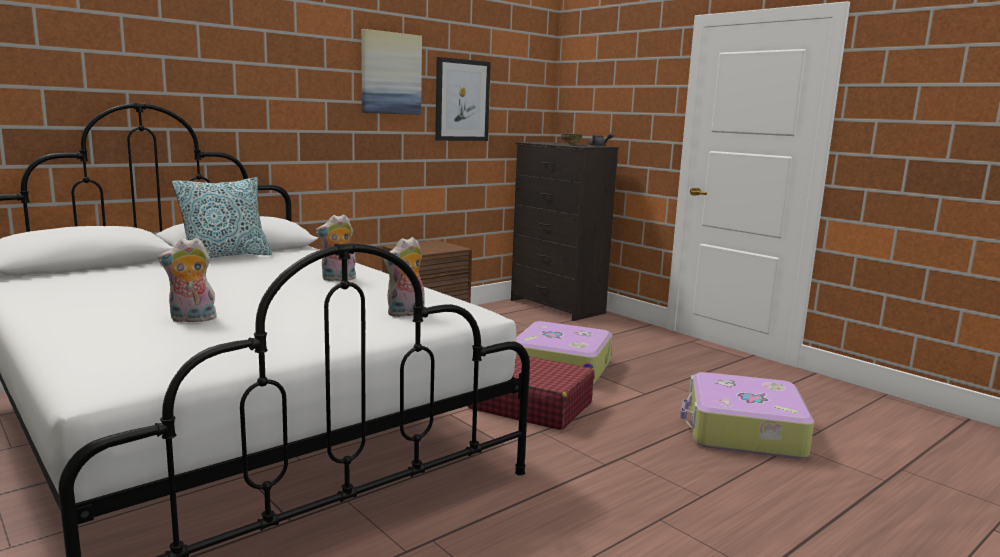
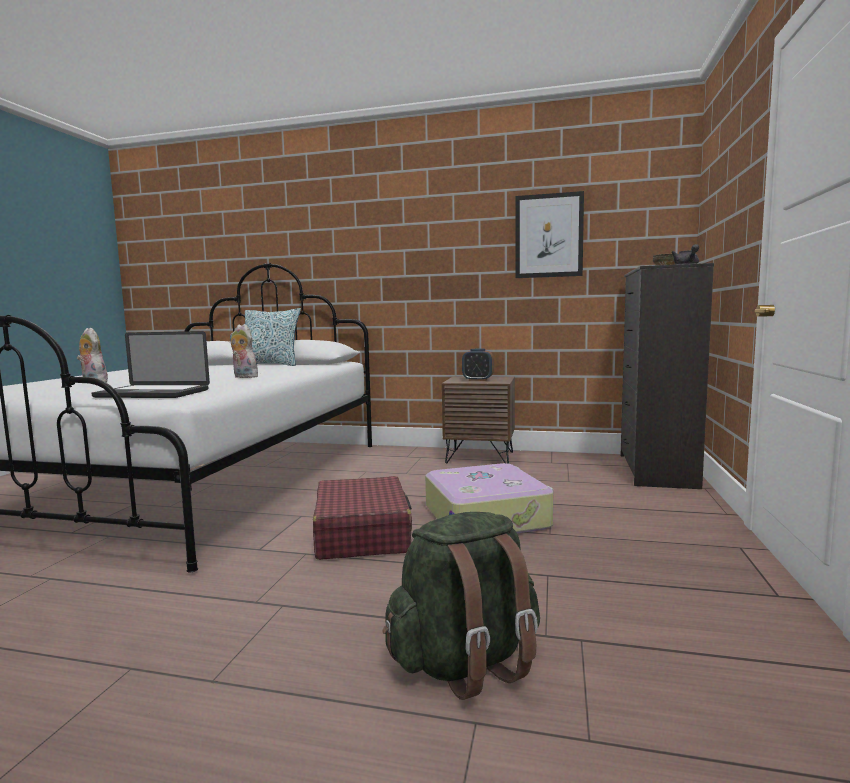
camera: 55 degrees right, 5 degrees down
picture [361,29,422,115] -> none
plush toy [383,237,425,317] -> laptop [92,331,210,398]
suitcase [680,372,814,459] -> green backpack [382,512,540,700]
none -> alarm clock [462,349,494,381]

